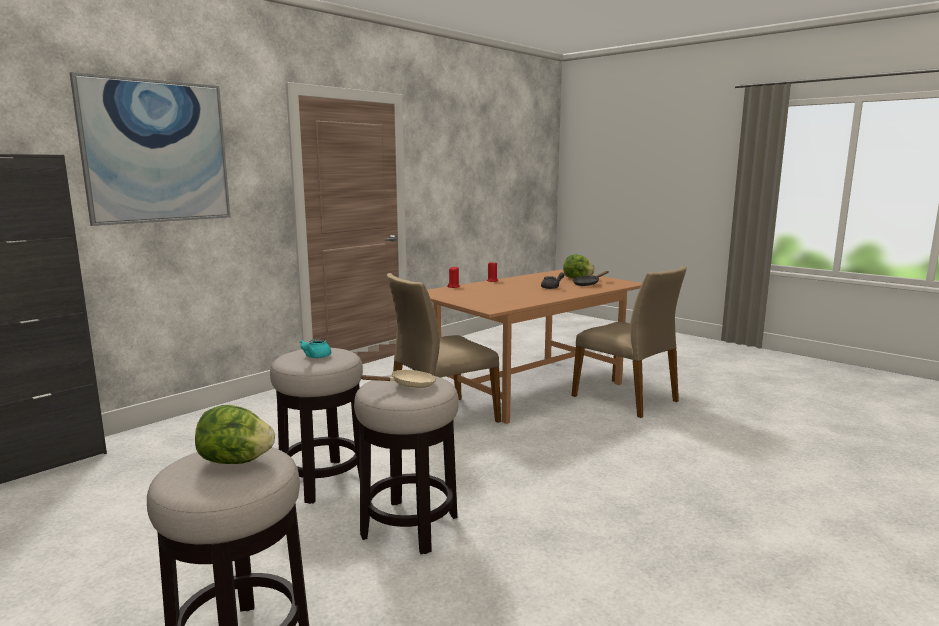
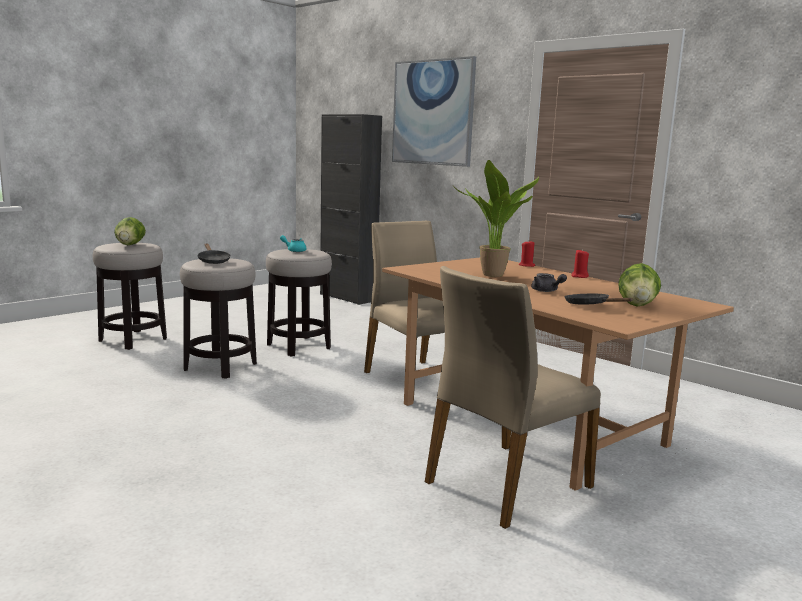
camera: 90 degrees right, 0 degrees up
beige frying pan [360,370,436,388] -> black frying pan [198,243,231,264]
none -> potted plant [453,160,539,277]

